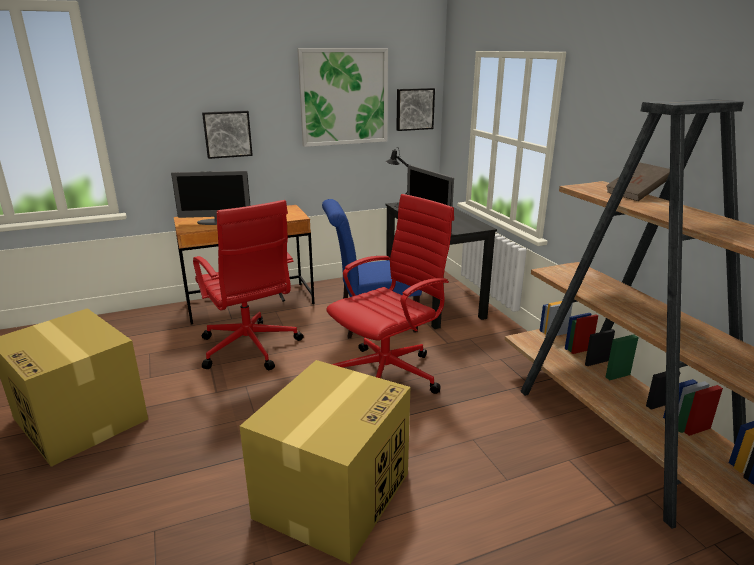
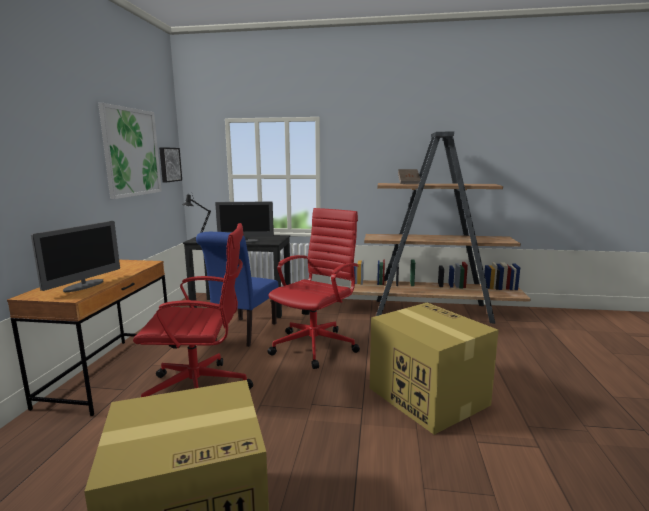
camera: 60 degrees left, 10 degrees down
picture [202,111,253,159] -> none
red office chair [326,194,454,394] -> red office chair turned 45 degrees clockwise [267,208,360,369]

